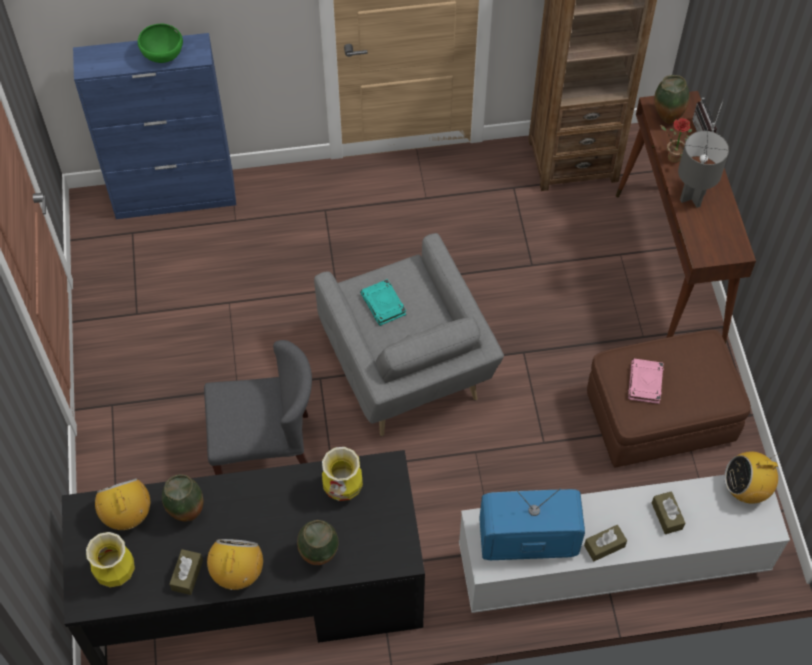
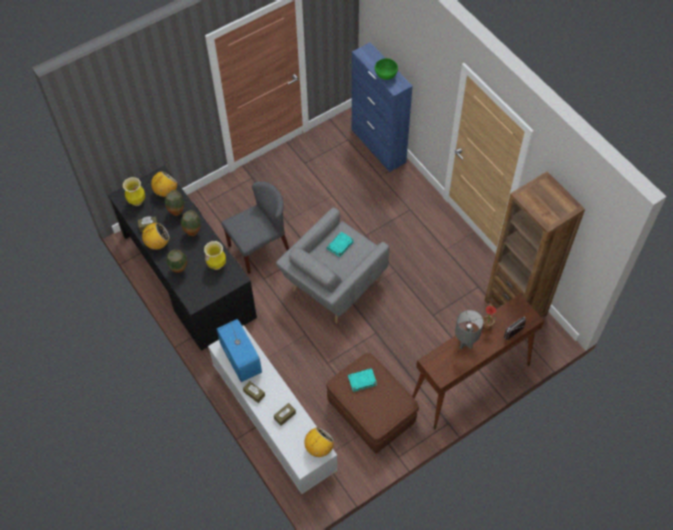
camera: 65 degrees right, 0 degrees up
grey chair [204,340,312,475] -> grey chair turned 90 degrees counterclockwise [222,181,289,274]
pink book [628,359,664,404] -> turquoise book [348,368,377,392]
vase [654,75,689,124] -> vase moved to [181,210,201,236]
radio [725,451,780,503] -> radio turned 75 degrees clockwise [304,427,334,457]

